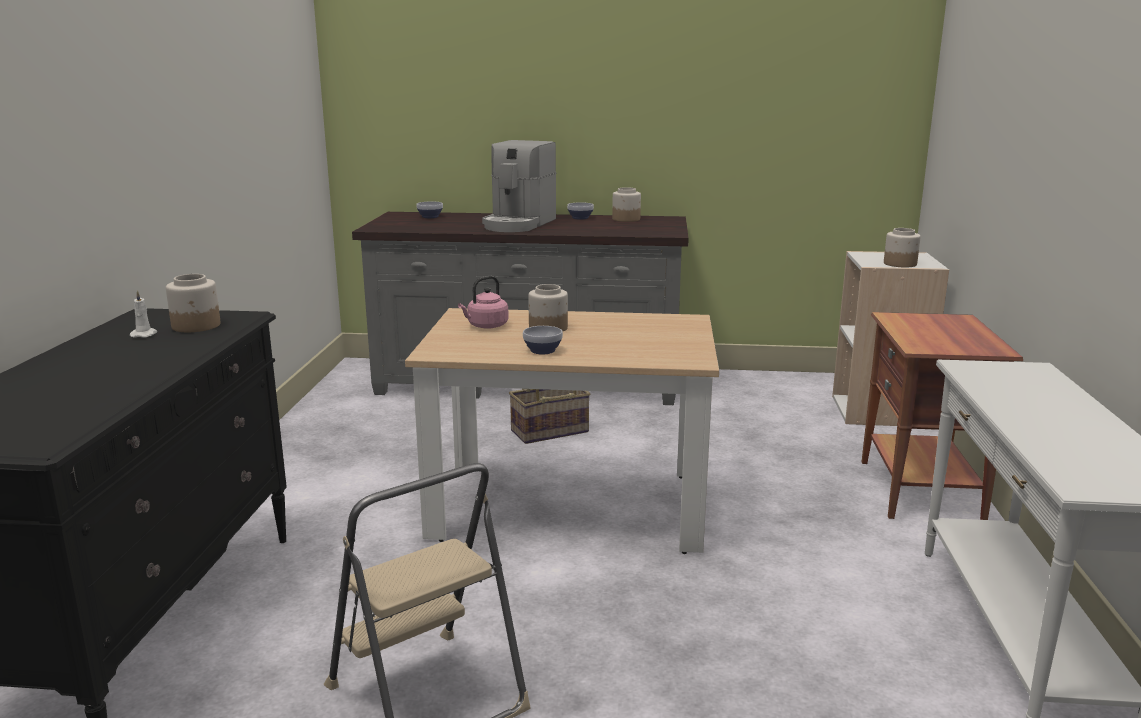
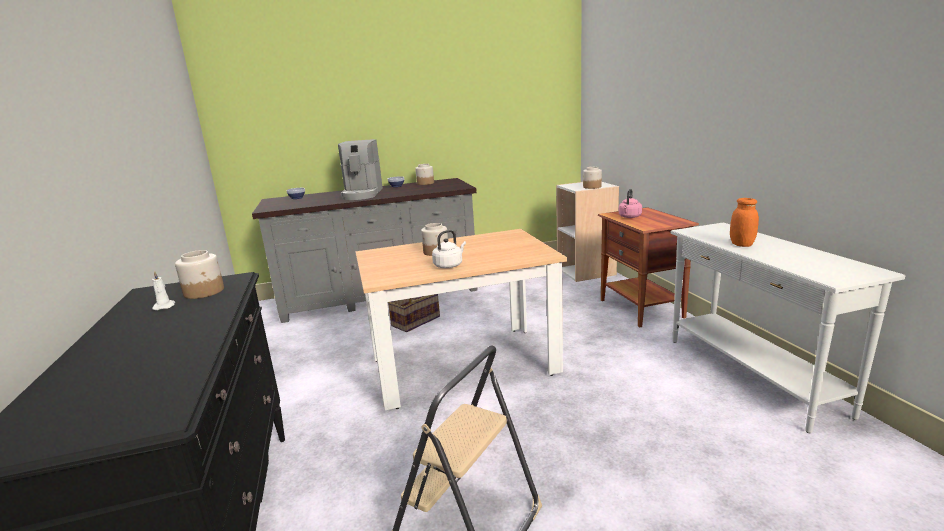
camera: 20 degrees left, 0 degrees up
pink kettle [458,276,509,329] -> pink kettle moved to [619,189,642,218]
bowl [523,326,563,355] -> white kettle [432,230,466,268]
none -> orange jar [730,198,759,247]

